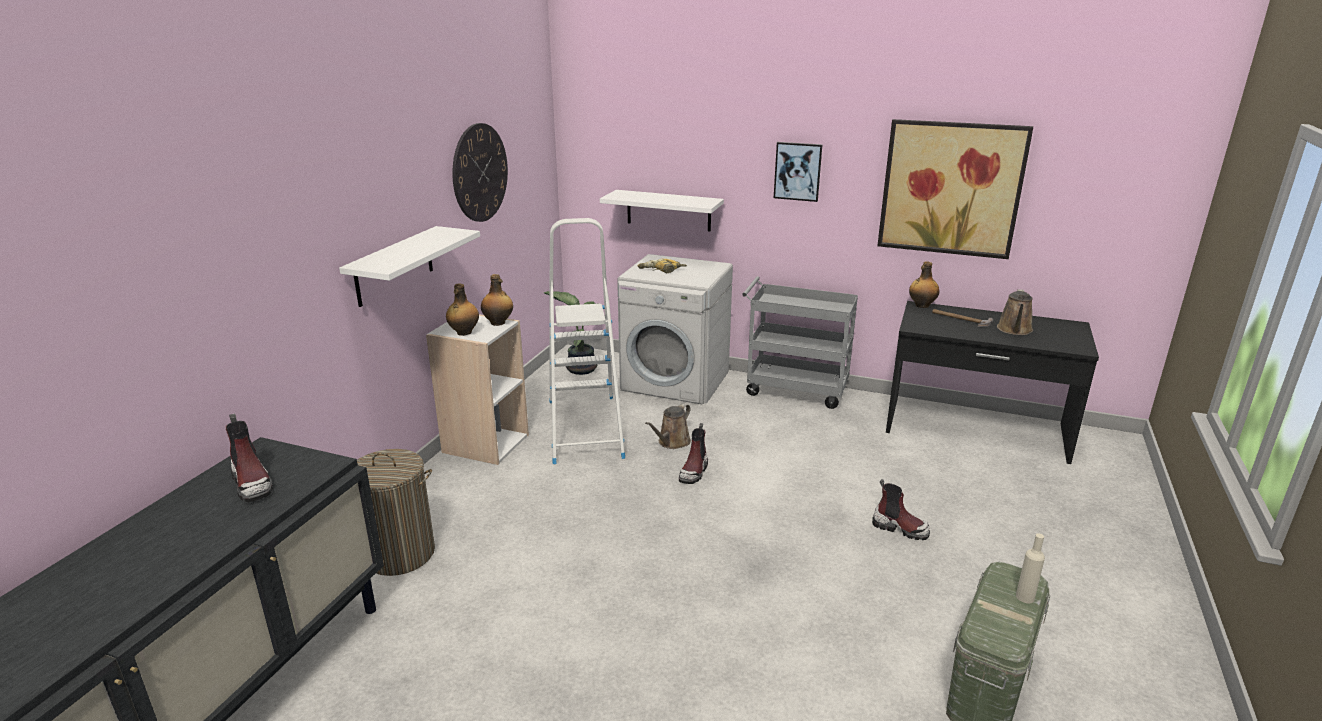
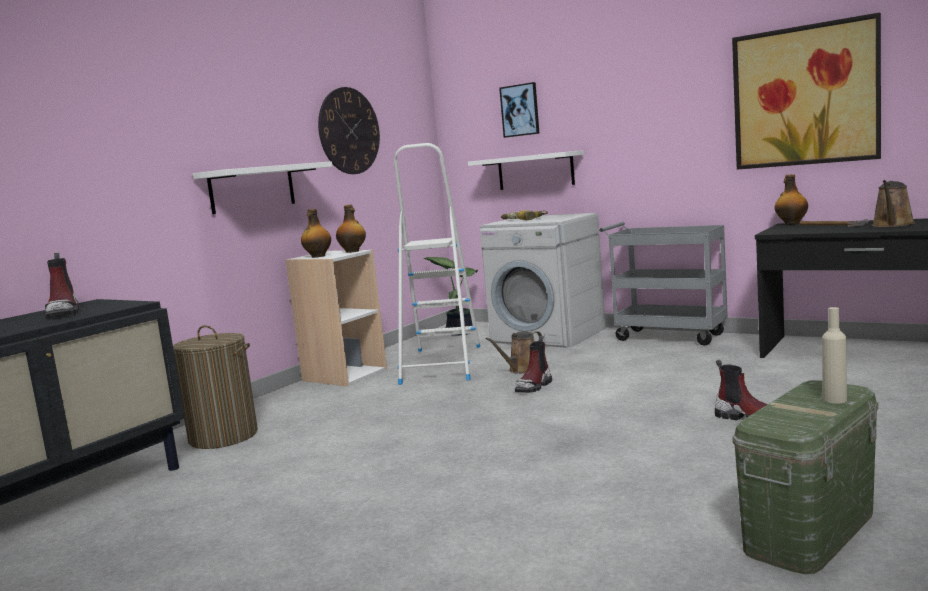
camera: 15 degrees right, 15 degrees down
picture [774,142,823,202] -> picture moved to [499,82,540,138]

